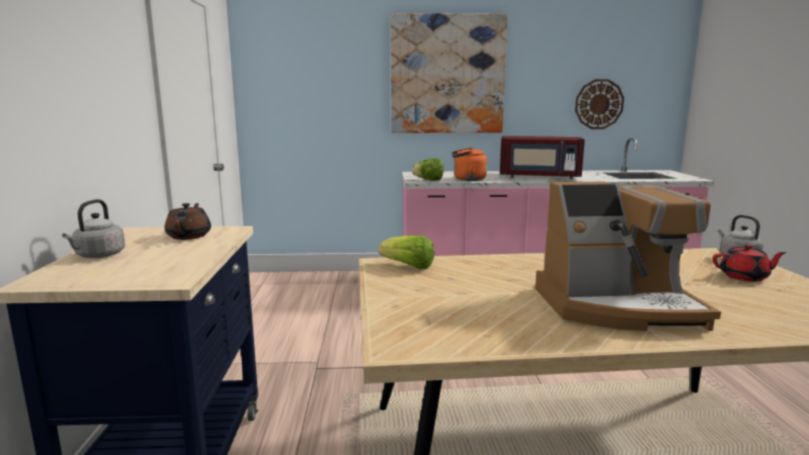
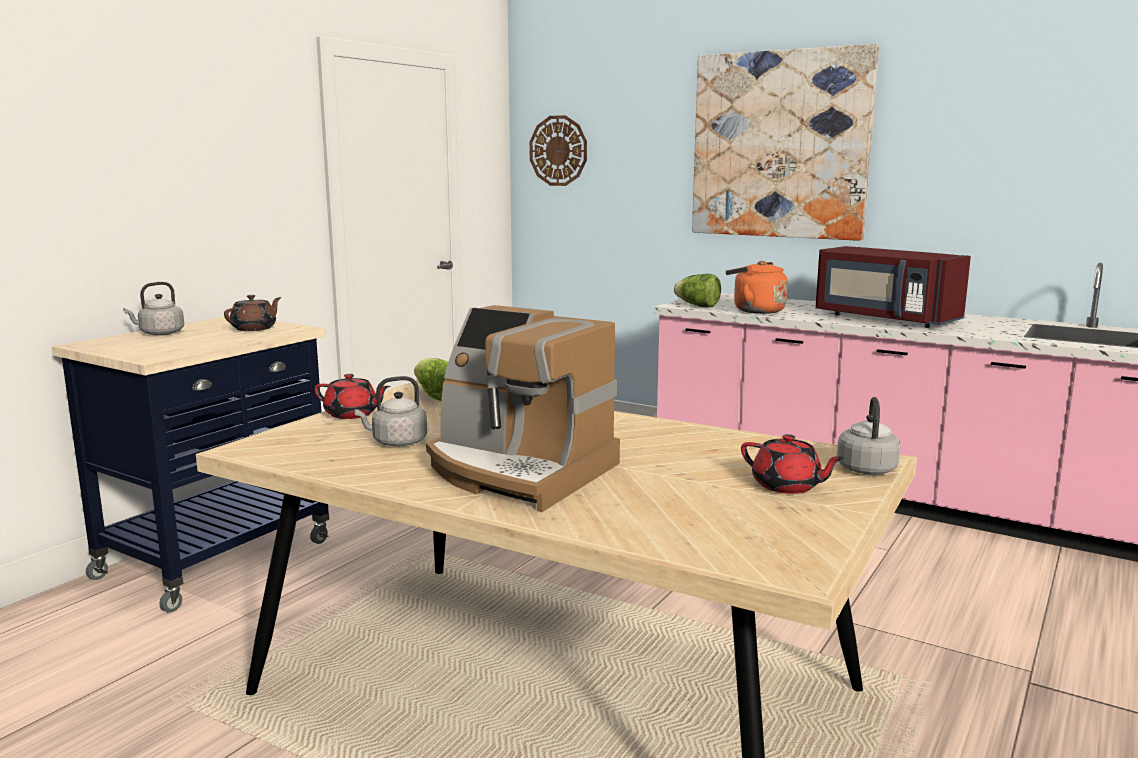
camera: 35 degrees right, 0 degrees up
wall clock [575,79,624,129] -> wall clock moved to [529,115,587,186]
none -> red teapot [314,374,390,419]
none -> grey kettle [354,376,427,446]

